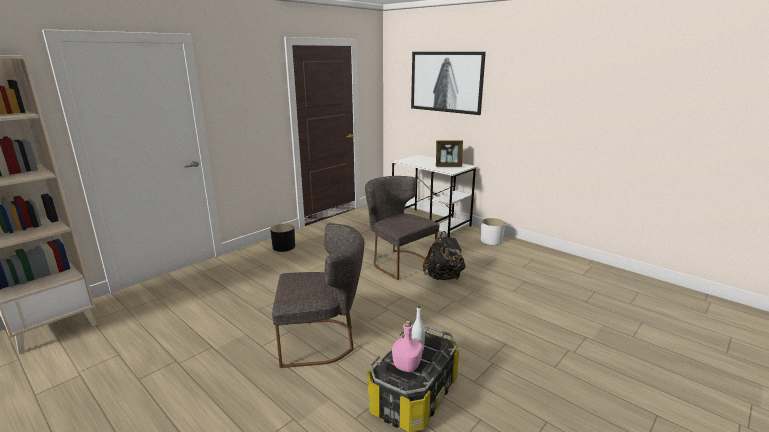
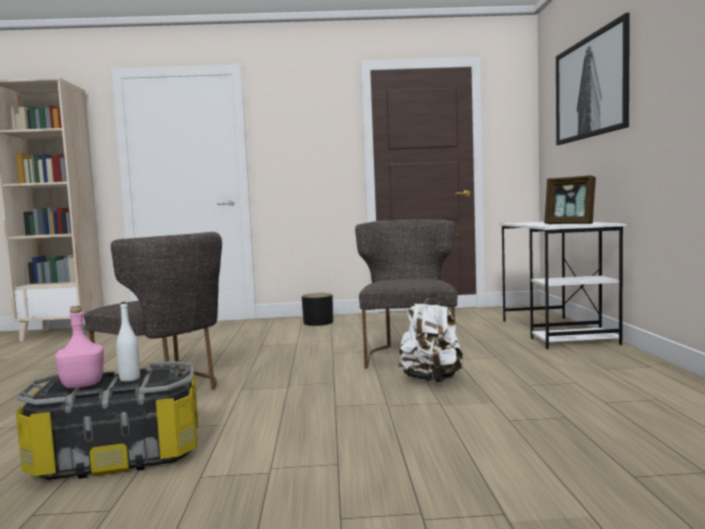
camera: 45 degrees right, 15 degrees down
black backpack [422,231,466,280] -> white backpack [399,294,463,383]
white planter [481,218,505,245] -> none

